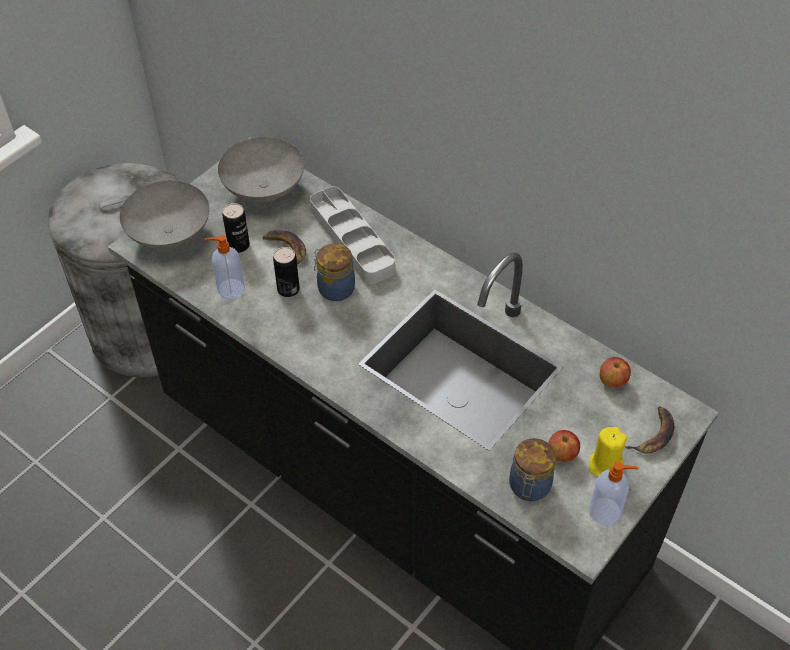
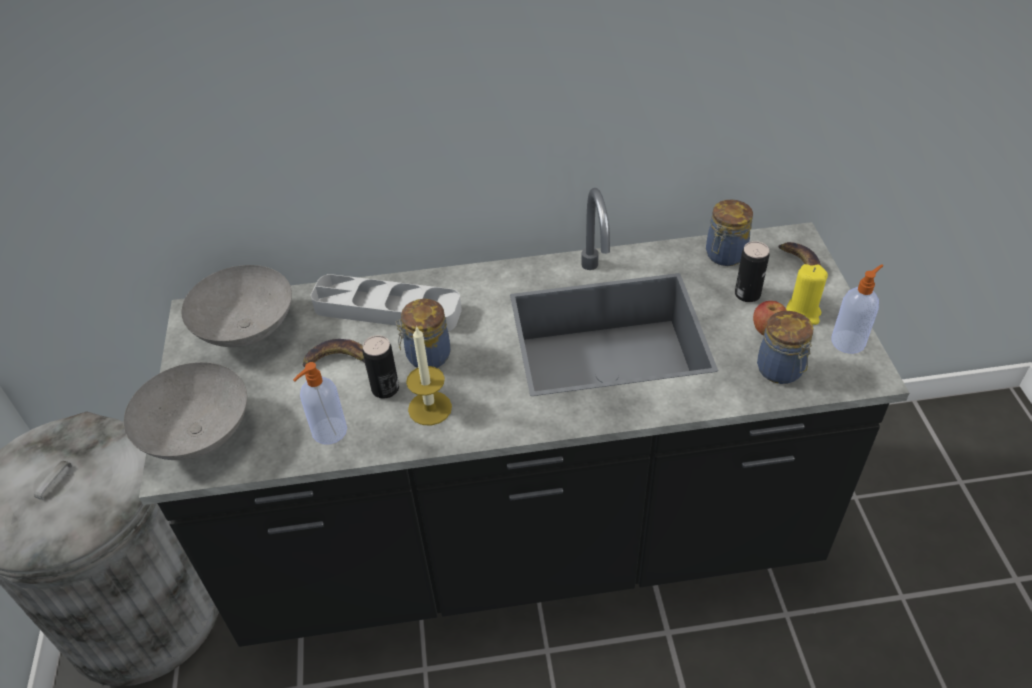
camera: 45 degrees left, 5 degrees down
can [222,203,250,253] -> can moved to [735,241,769,302]
apple [600,357,631,388] -> jar [706,200,753,266]
none -> candle [406,326,452,426]

